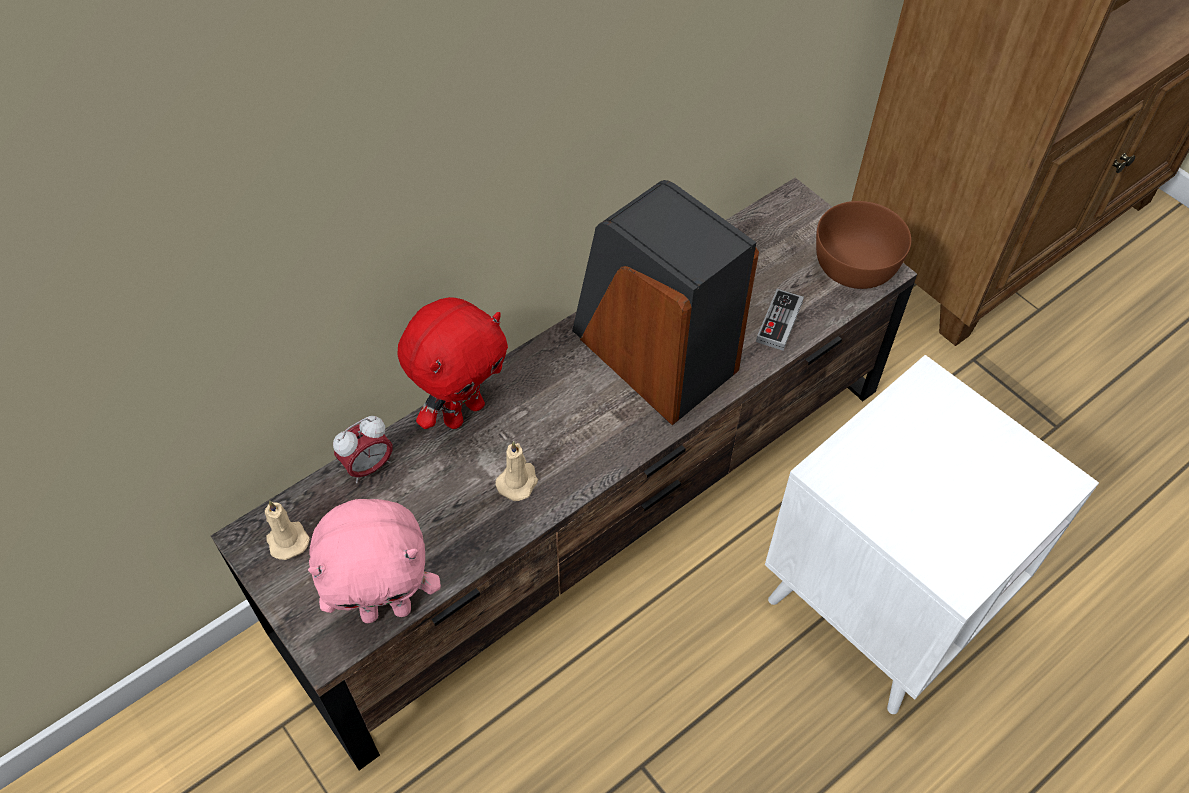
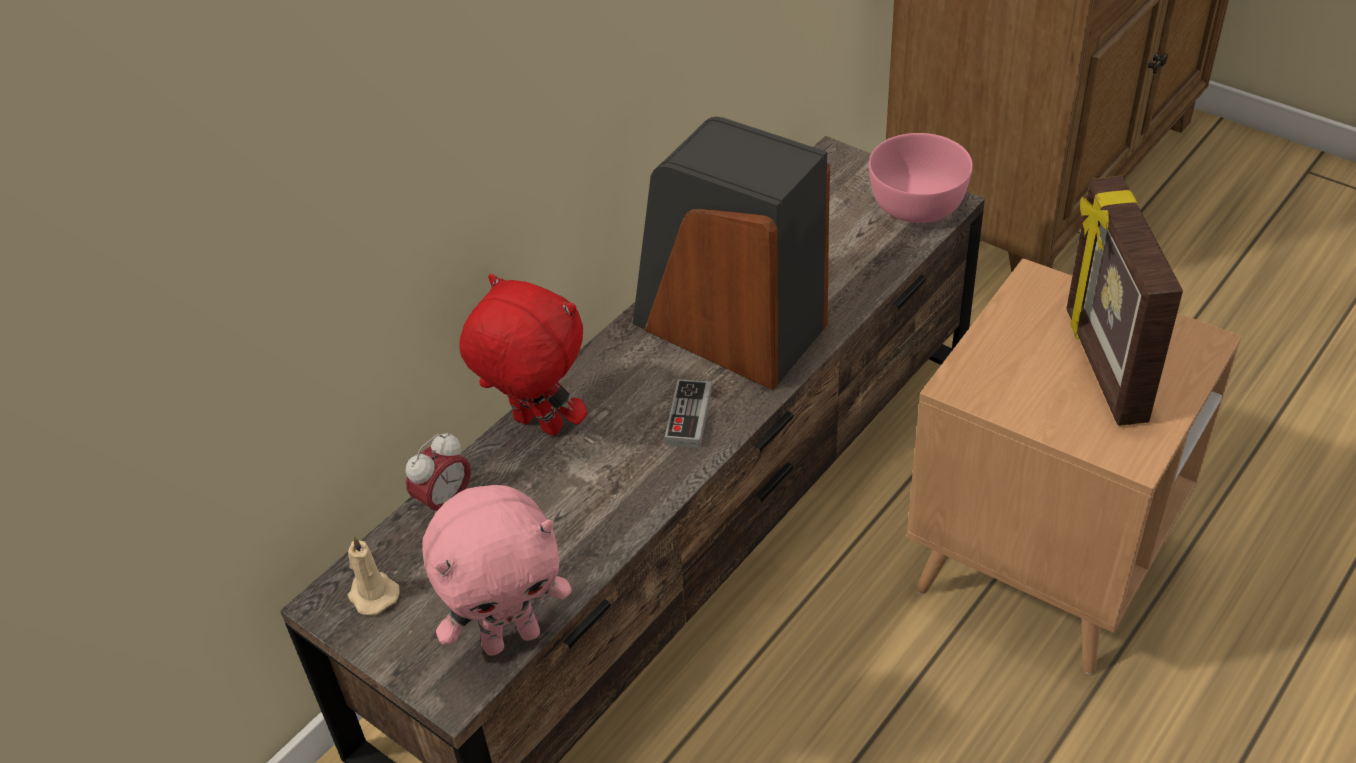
camera: 10 degrees left, 10 degrees down
red plush toy [397,297,508,429] -> red plush toy turned 90 degrees counterclockwise [459,274,587,436]
beige candle [495,441,538,501] -> none
game controller [756,289,804,351] -> game controller moved to [665,379,712,448]
white side table [765,355,1099,714] -> brown side table [907,258,1242,674]
brown bowl [816,201,911,289] -> pink bowl [869,133,973,223]
none -> picture frame [1066,176,1183,426]

